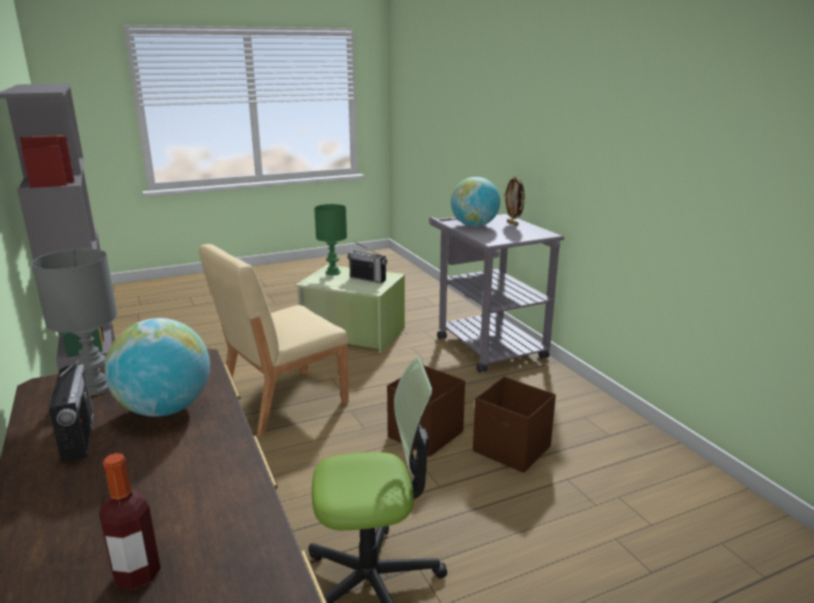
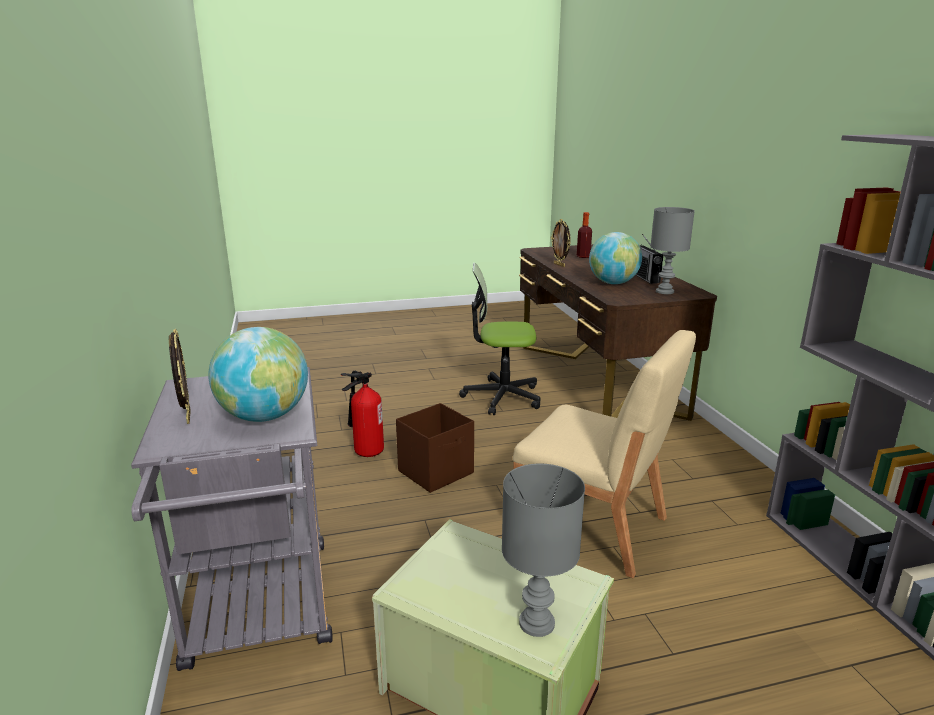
camera: 170 degrees left, 0 degrees up
beige chair [199,244,349,437] -> beige chair turned 60 degrees clockwise [513,330,696,578]
green table lamp [314,204,347,275] -> grey table lamp [502,464,585,637]
radio [347,241,387,283] -> none
brown storage box [473,377,556,473] -> fire extinguisher [341,371,384,457]
none -> picture frame [551,219,570,267]

